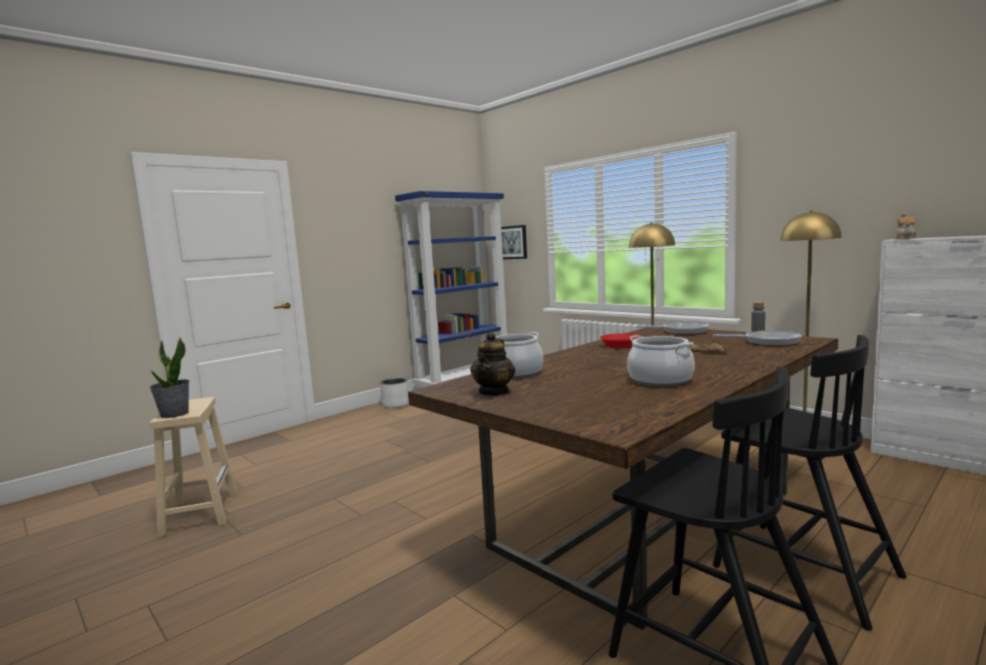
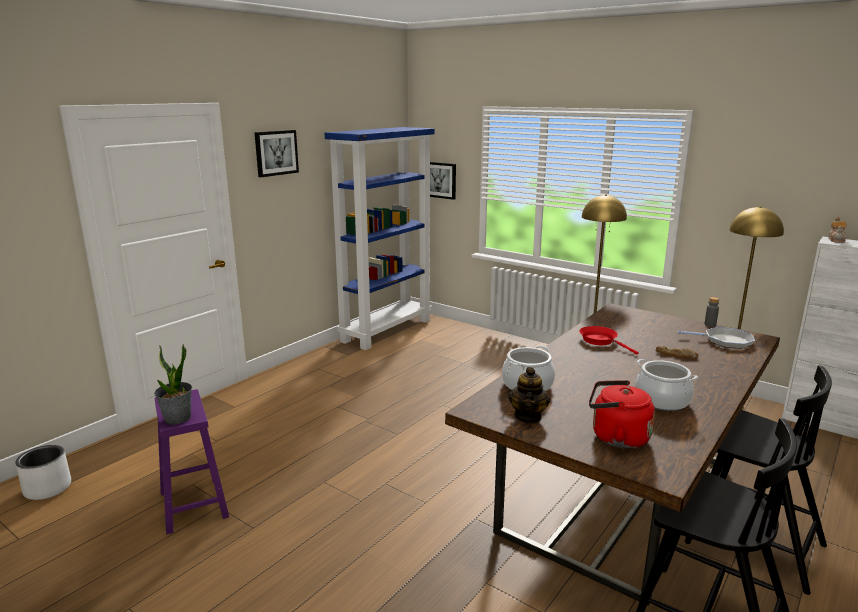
camera: 10 degrees left, 10 degrees up
beige stool [150,397,237,537] -> purple stool [155,389,229,534]
white planter [380,378,409,408] -> white planter moved to [15,445,71,500]
frying pan [636,322,708,335] -> none
none -> picture [254,130,299,177]
none -> red kettle [589,380,655,449]

